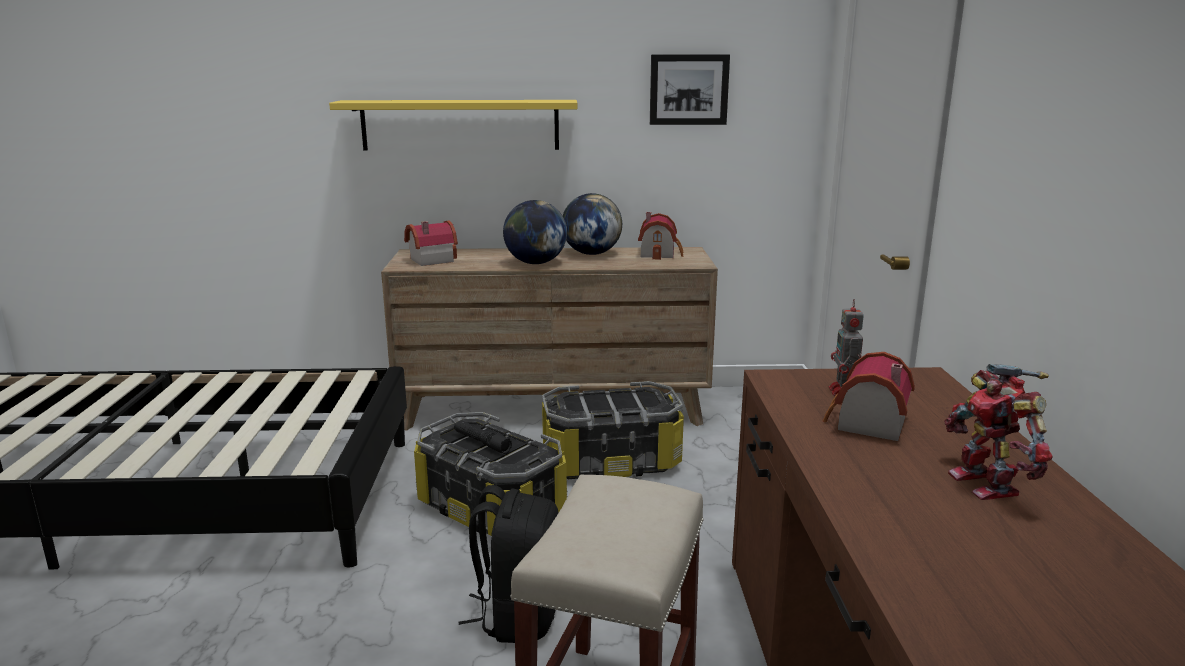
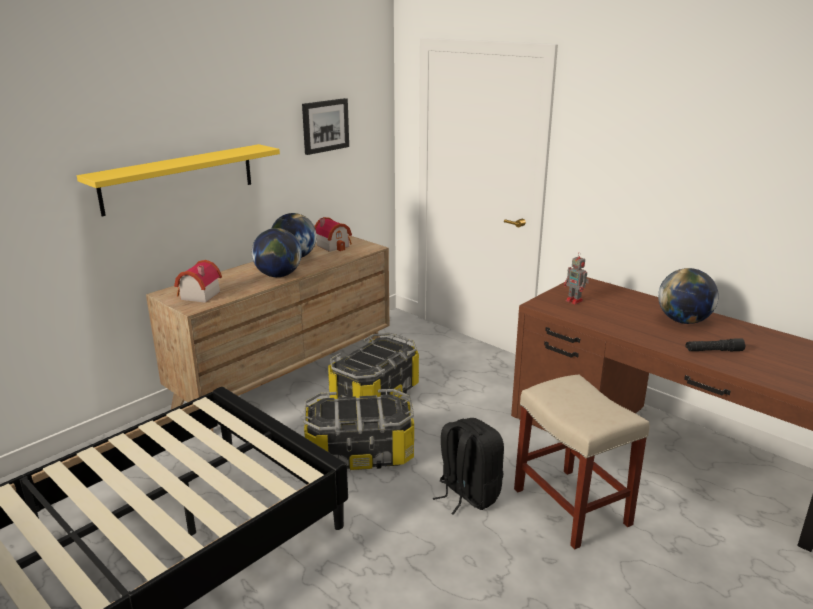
camera: 45 degrees left, 5 degrees up
black flashlight [454,420,512,454] -> black flashlight moved to [686,338,746,351]
toy house [823,352,915,441] -> none
toy robot [944,364,1053,500] -> globe [658,268,719,324]

